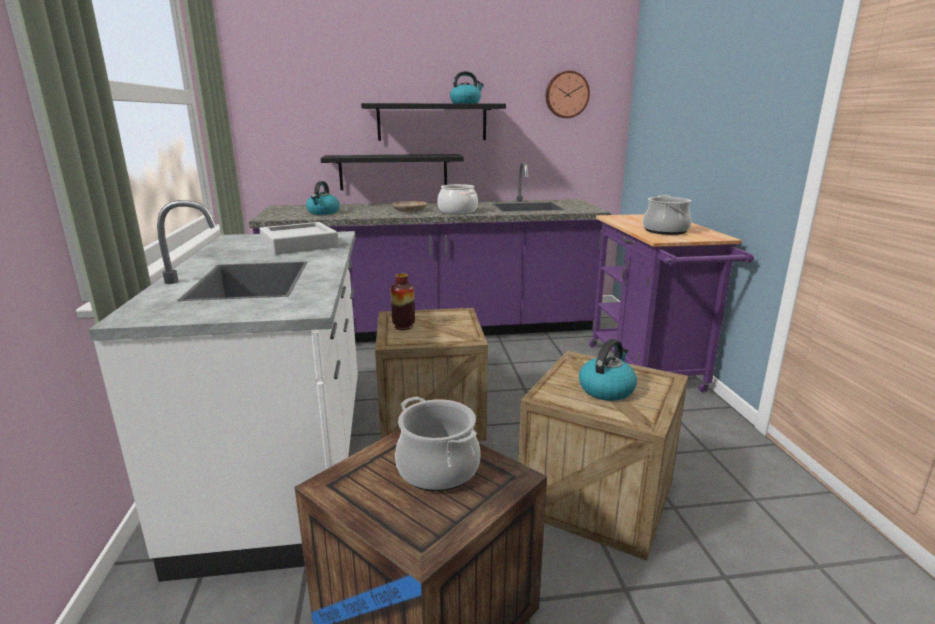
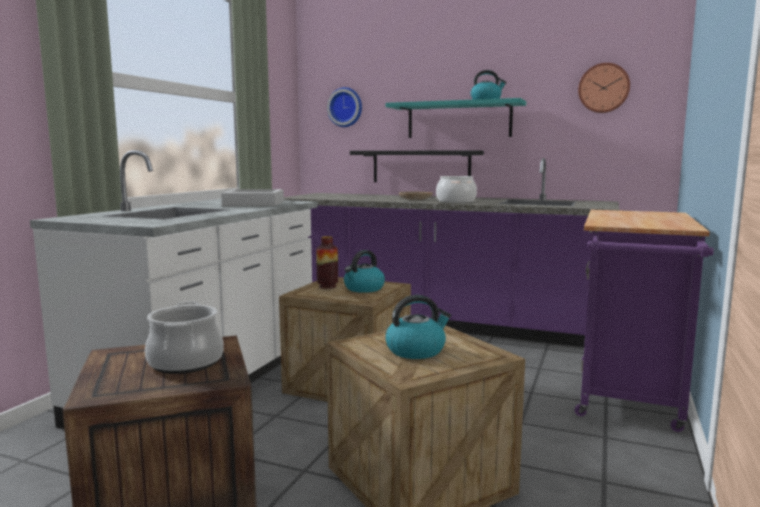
camera: 30 degrees right, 10 degrees down
kettle [306,181,340,215] -> kettle moved to [344,250,385,293]
black shelf [361,103,506,141] -> turquoise shelf [386,98,526,138]
cooking pot [643,195,691,235] -> none
none -> wall clock [327,87,362,127]

